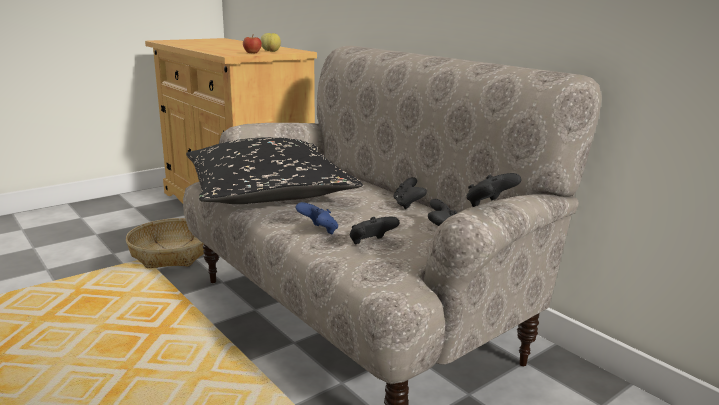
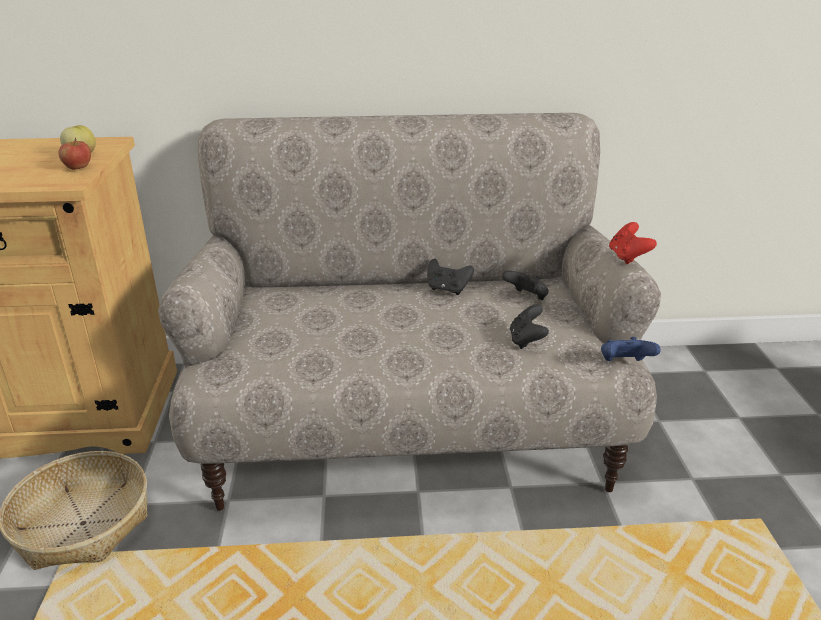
camera: 55 degrees left, 10 degrees up
black pillow [186,137,363,204] -> none
blue game controller [296,202,338,234] -> blue game controller moved to [601,337,661,361]
black game controller [467,173,522,207] -> red game controller [609,222,657,264]

